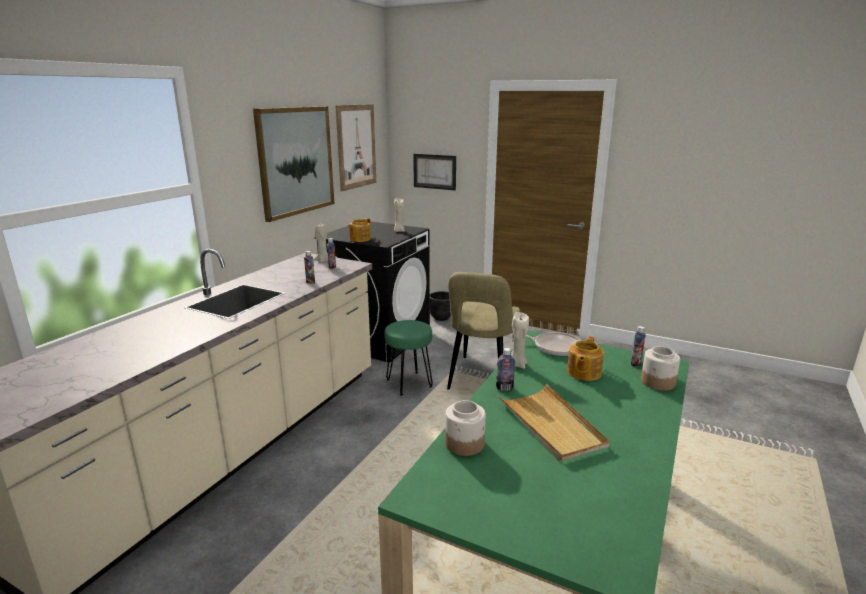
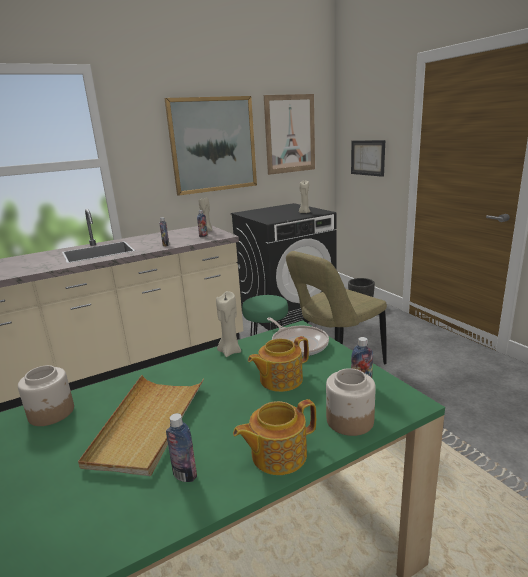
camera: 35 degrees right, 0 degrees up
teapot [348,218,371,242] -> teapot moved to [233,399,316,475]
bottle [496,348,516,391] -> bottle moved to [166,413,197,482]

